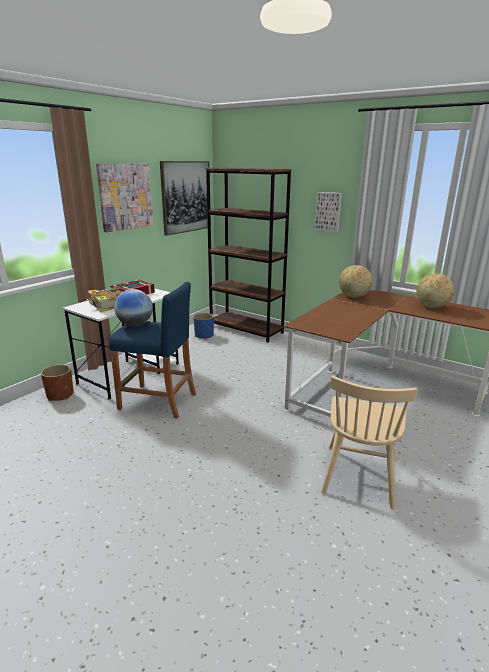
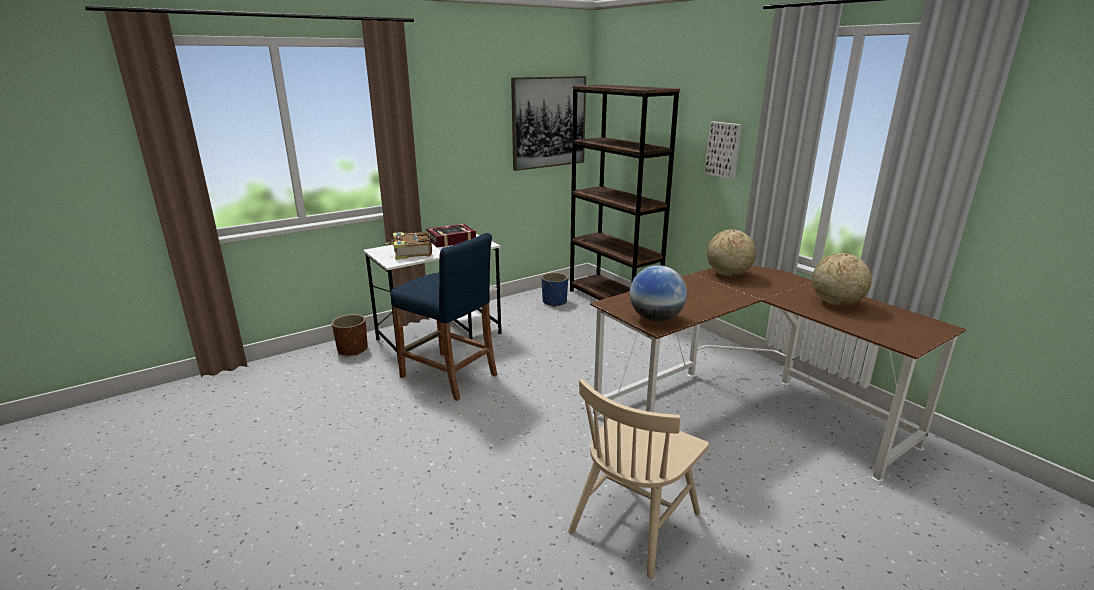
camera: 20 degrees right, 0 degrees up
picture [96,163,153,232] -> none
globe [114,289,153,326] -> globe moved to [630,265,687,322]

